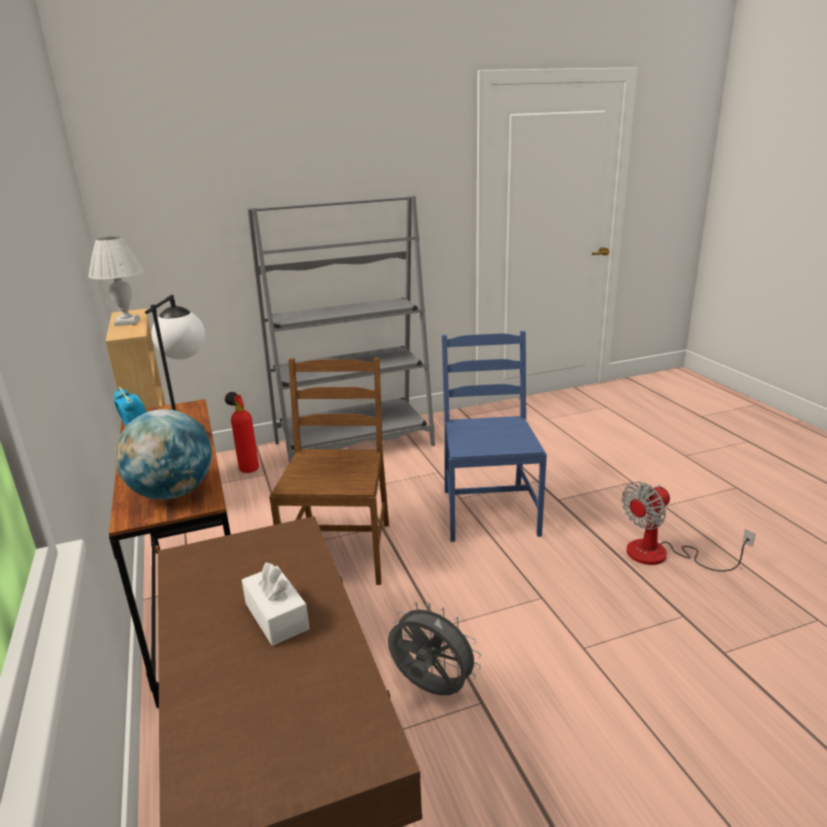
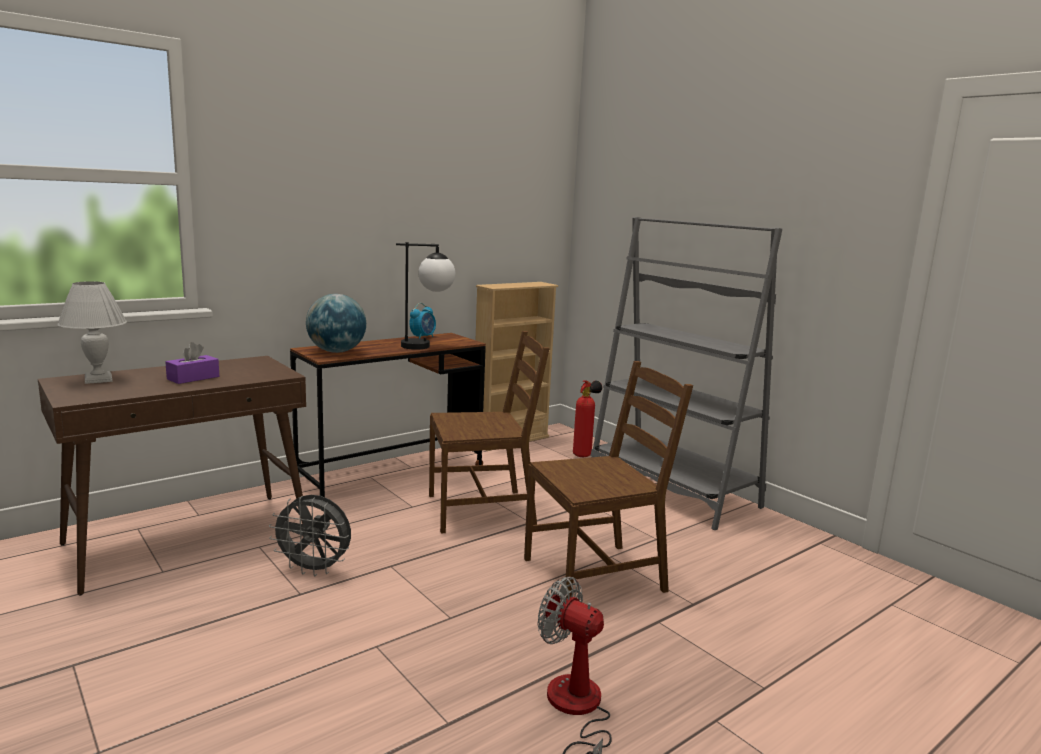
camera: 70 degrees right, 10 degrees down
white table lamp [88,236,144,326] -> white table lamp moved to [57,281,127,384]
white tissue box [242,562,309,646] -> purple tissue box [165,342,219,384]
grey fan [388,602,481,696] -> grey fan turned 90 degrees clockwise [269,495,351,576]
blue chair [442,331,547,542] -> brown chair [524,361,693,599]

